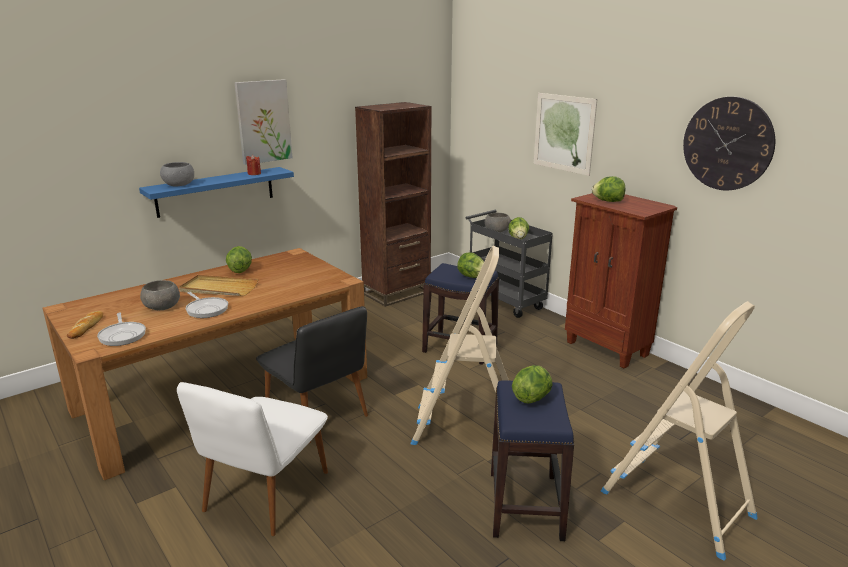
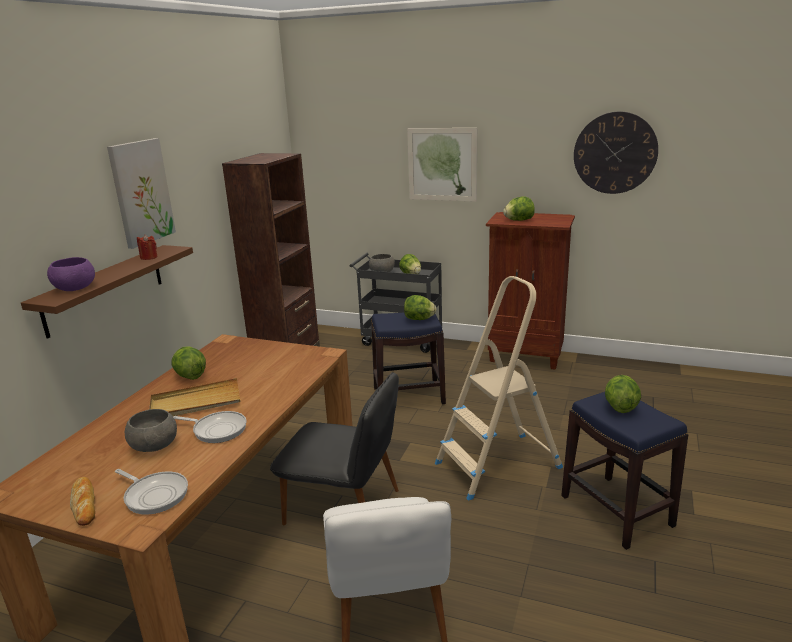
camera: 30 degrees left, 0 degrees up
blue shelf [139,167,294,218] -> brown shelf [21,245,193,339]
grey bowl [160,162,194,187] -> purple bowl [47,257,95,291]
beige step ladder [601,301,758,561] -> none

